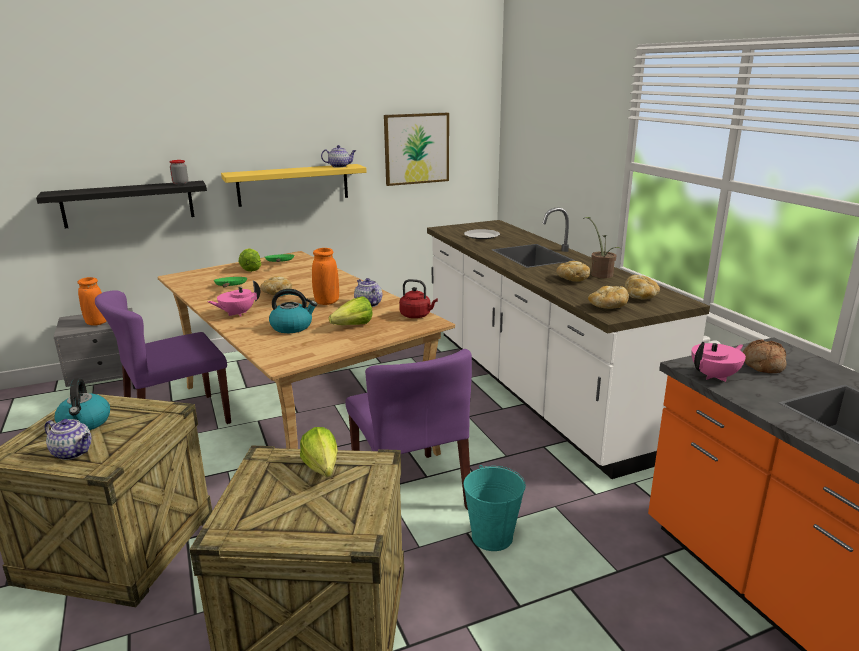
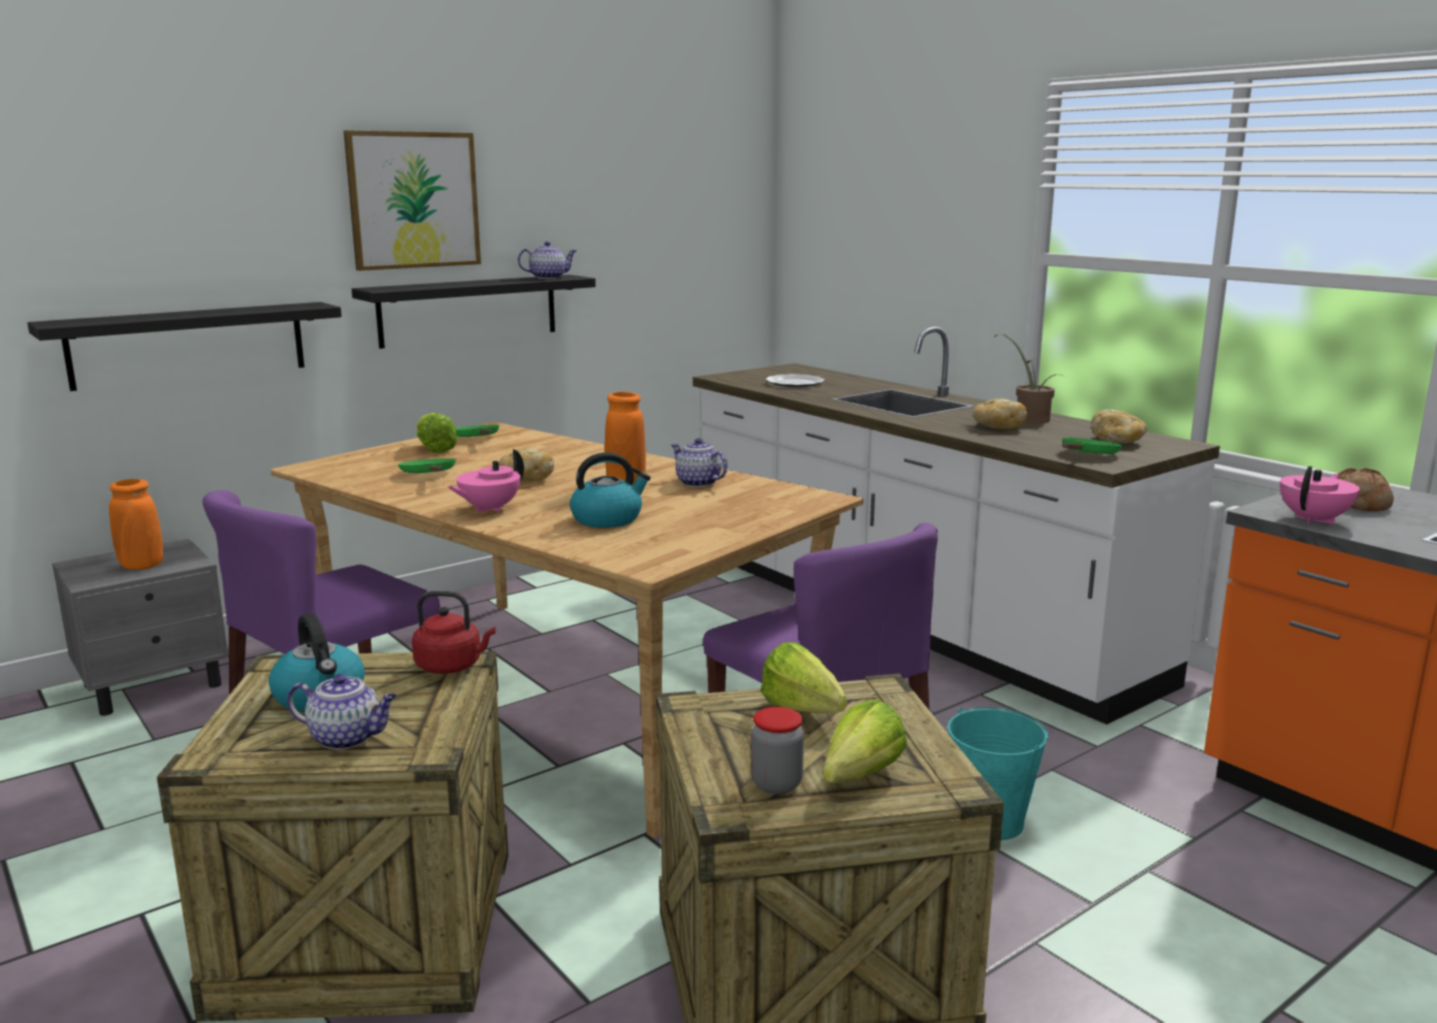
camera: 15 degrees left, 5 degrees down
jar [169,160,188,185] -> jar moved to [751,707,804,794]
yellow shelf [221,164,367,207] -> black shelf [352,275,596,349]
lettuce [329,296,373,325] -> lettuce moved to [823,699,907,783]
picture [384,113,449,186] -> picture moved to [344,130,481,271]
red kettle [399,279,438,318] -> red kettle moved to [412,591,496,674]
bread [588,286,629,309] -> green frying pan [1062,437,1123,454]

